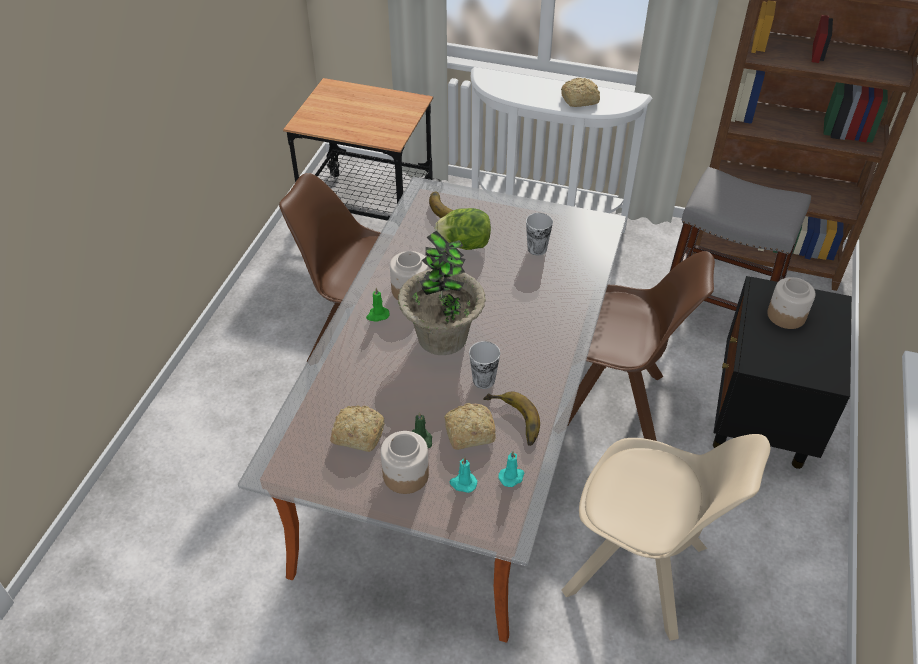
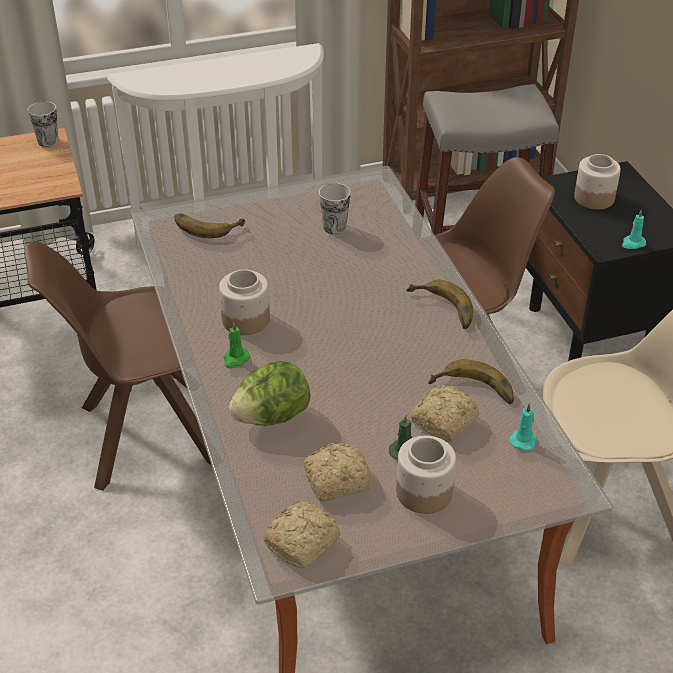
camera: 35 degrees left, 5 degrees down
potted plant [398,231,486,355] -> none
lettuce [435,208,491,250] -> lettuce moved to [229,361,311,426]
turquoise candle [449,457,477,493] -> turquoise candle moved to [622,209,646,249]
cup [469,341,500,389] -> cup moved to [28,101,59,147]
bread [561,78,600,107] -> bread moved to [263,501,340,568]
none -> banana [406,280,473,329]

